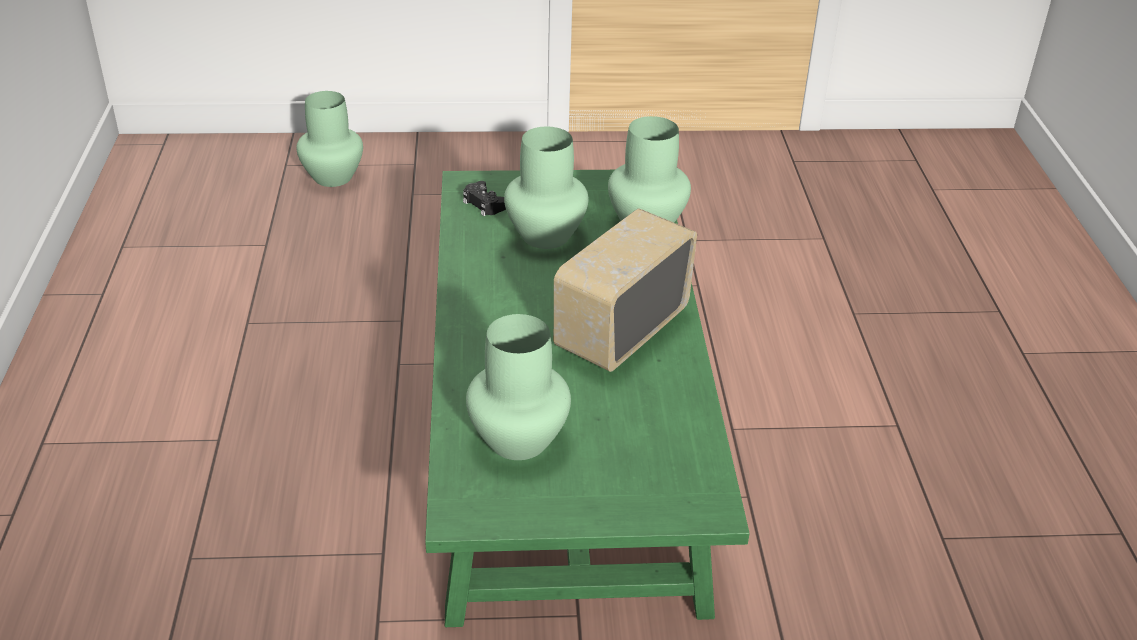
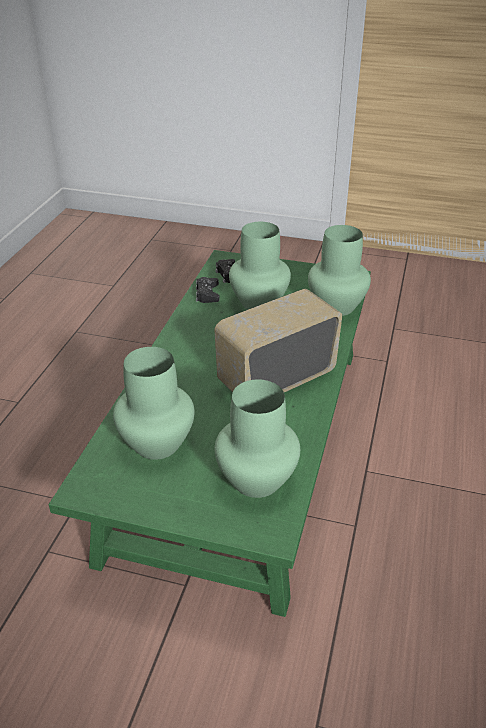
camera: 20 degrees right, 0 degrees up
green vase [296,91,363,187] -> green vase moved to [215,379,300,498]
none -> black game controller [196,277,220,303]

